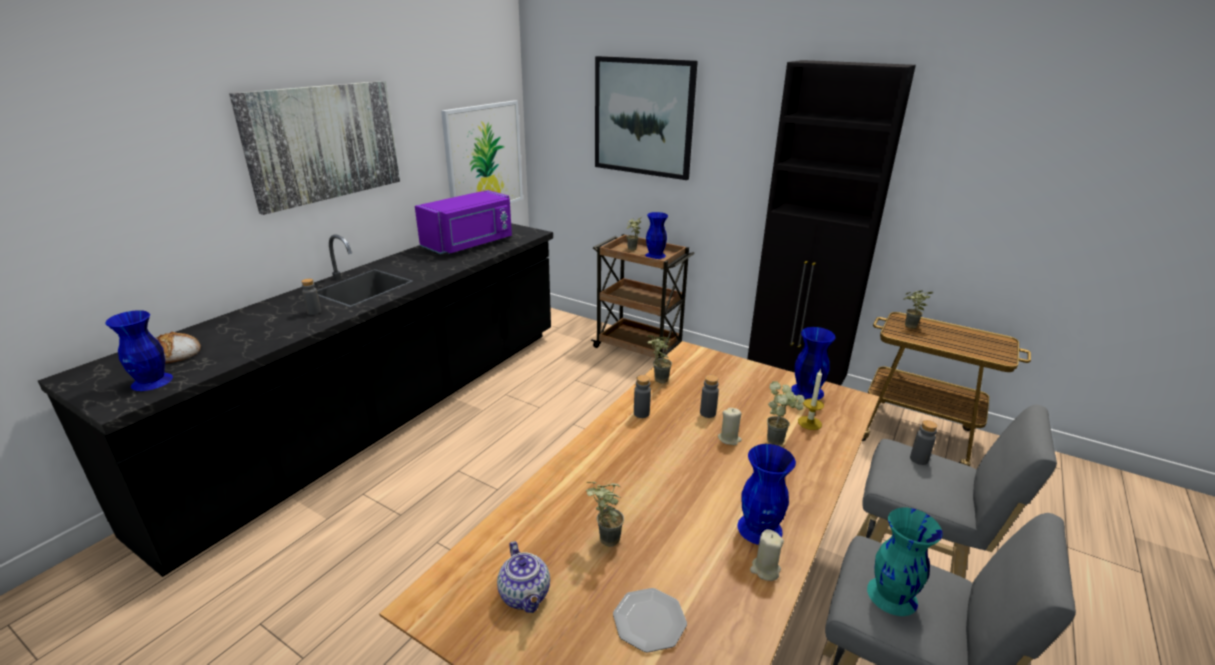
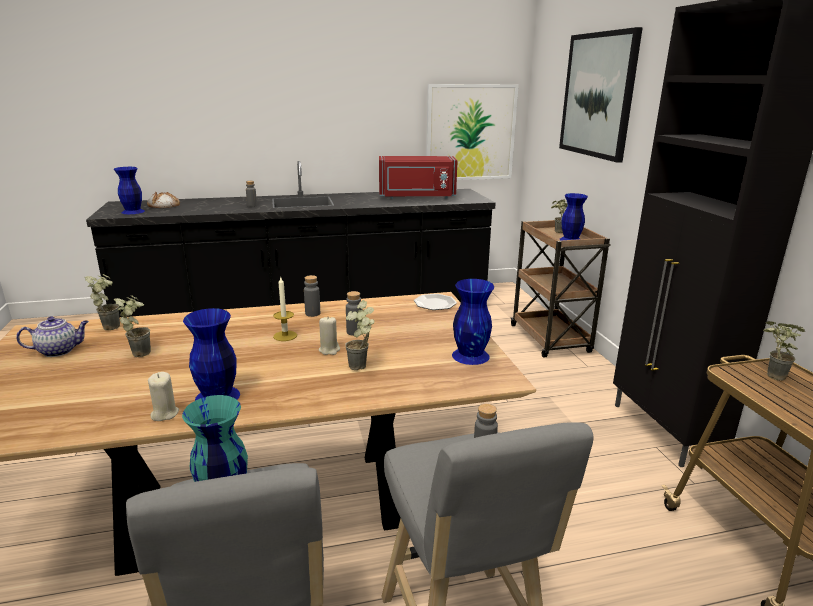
camera: 45 degrees right, 5 degrees down
picture [229,81,400,215] -> none
purple microwave [415,190,512,254] -> red microwave [379,156,458,199]
teapot [497,541,550,613] -> teapot turned 135 degrees counterclockwise [16,316,89,357]
plate [613,588,687,653] -> plate moved to [414,294,457,310]
potted plant [647,335,672,383] -> potted plant moved to [84,274,120,330]
candle [798,369,824,430] -> candle moved to [273,277,297,341]

